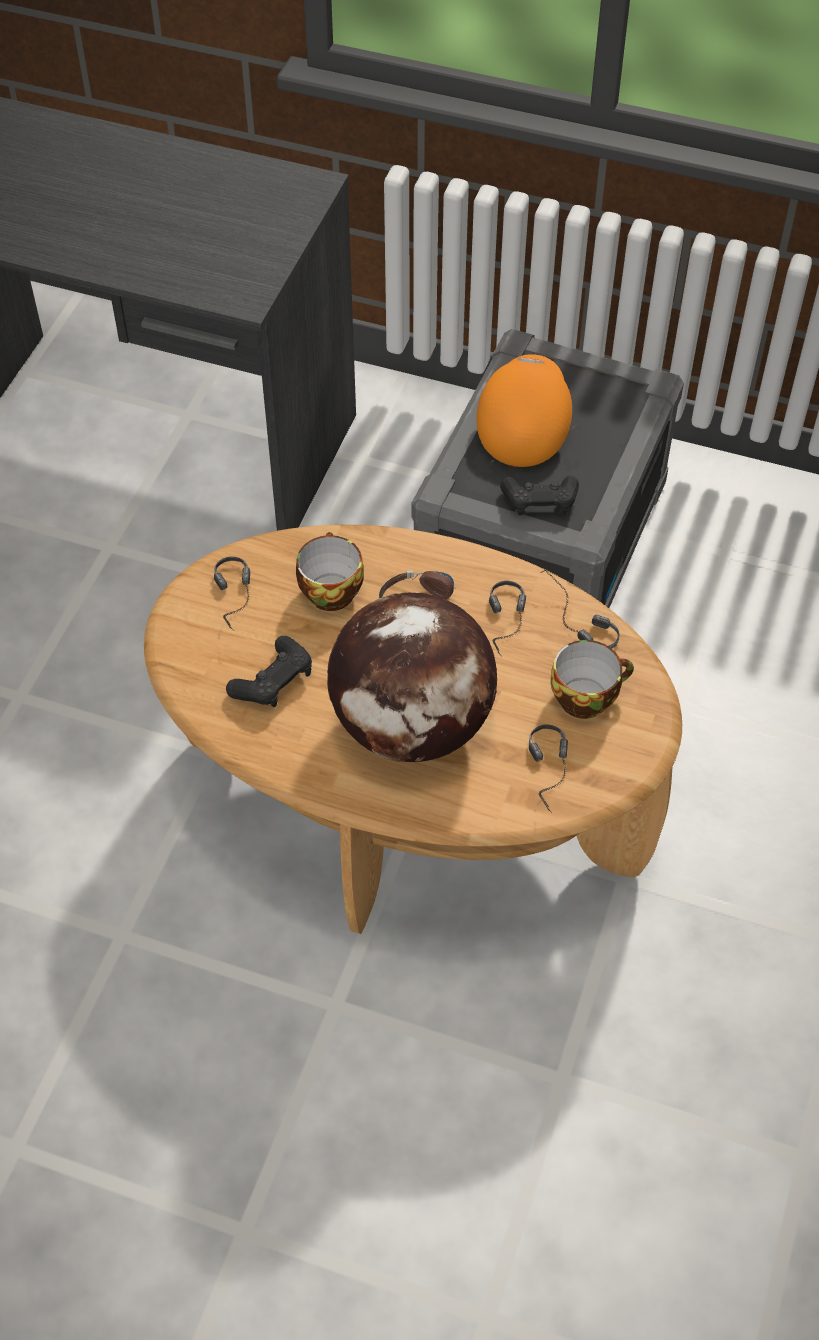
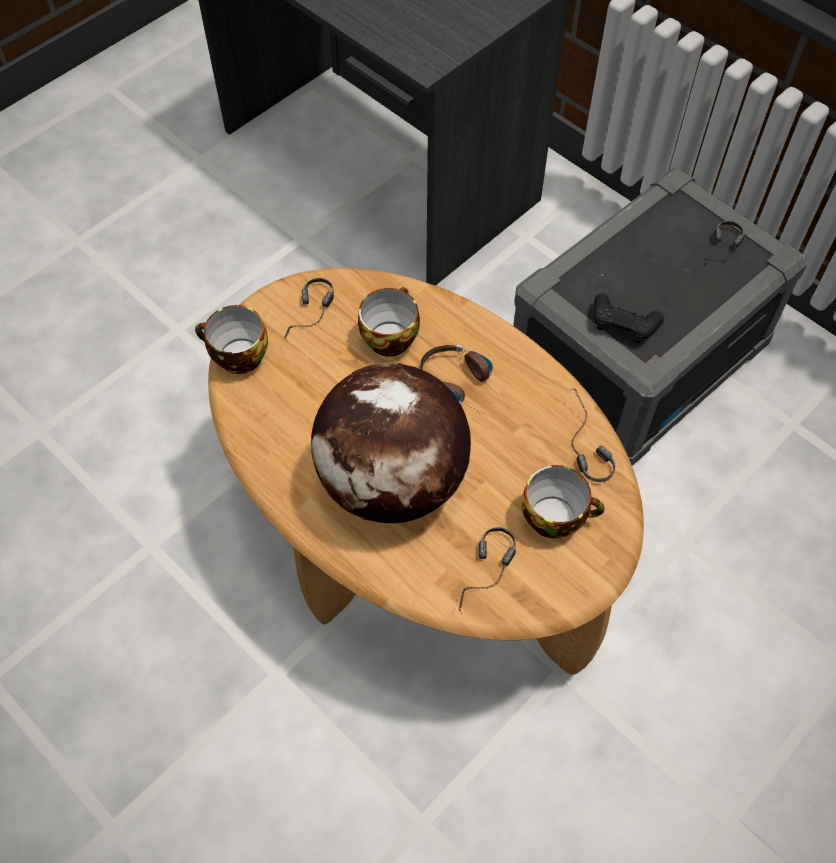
camera: 25 degrees right, 5 degrees up
black game controller [226,636,312,707] -> none
orange cap [476,354,572,467] -> none
headphones [489,580,526,655] -> headphones moved to [704,221,744,270]
none -> cup [195,305,268,374]

